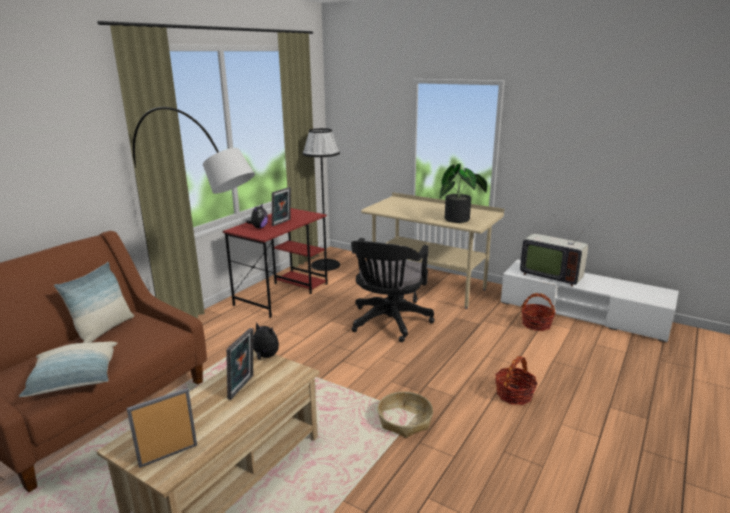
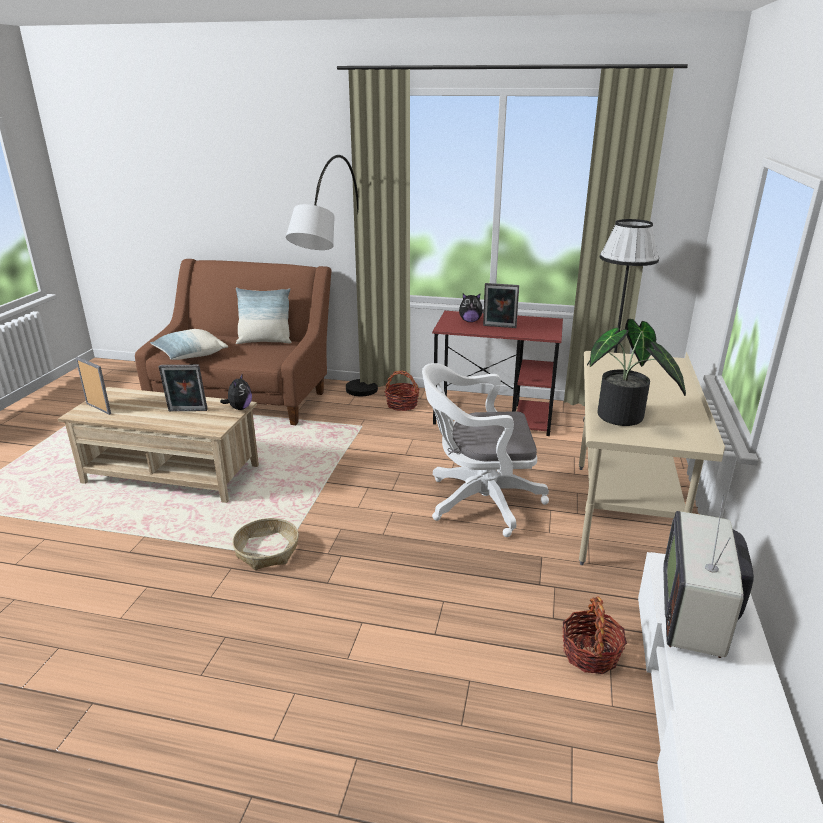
camera: 70 degrees right, 5 degrees up
black office chair [351,238,435,342] -> white office chair [422,363,549,537]
basket [495,356,537,405] -> basket moved to [385,371,419,411]

